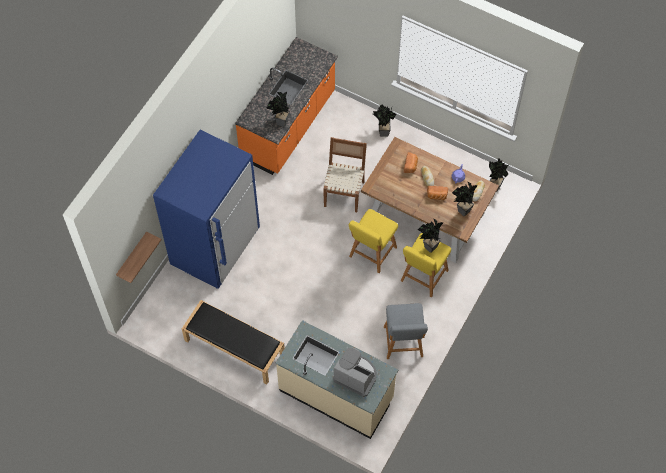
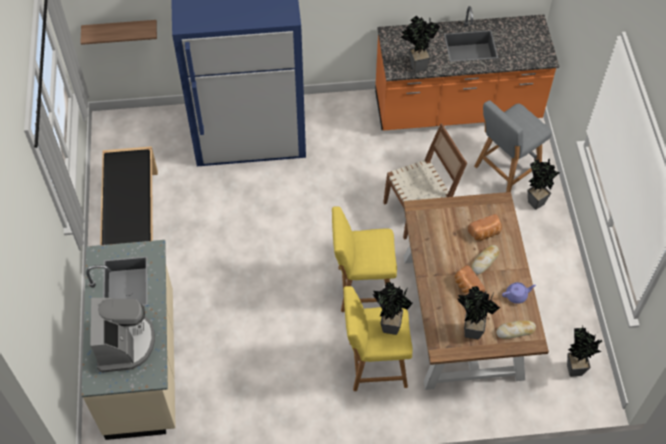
camera: 55 degrees right, 5 degrees down
grey stool [384,303,428,359] -> grey stool moved to [474,100,552,192]

